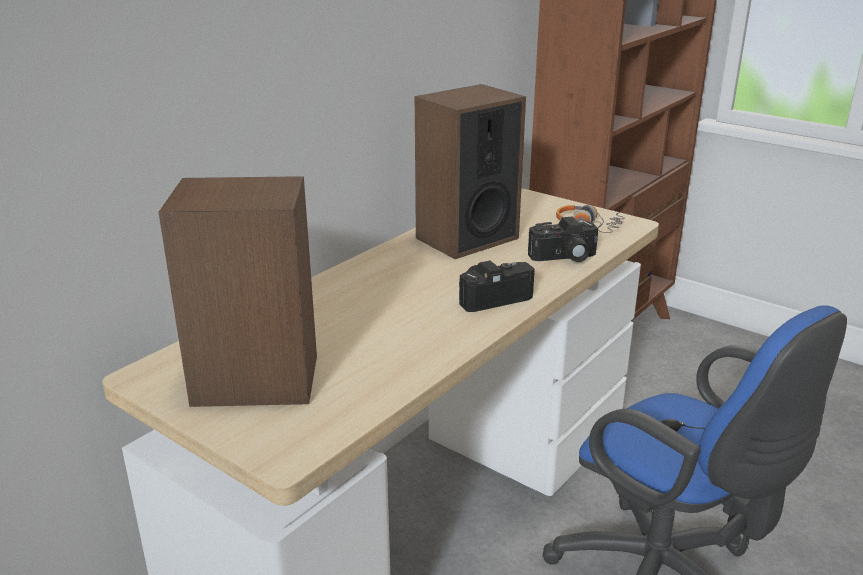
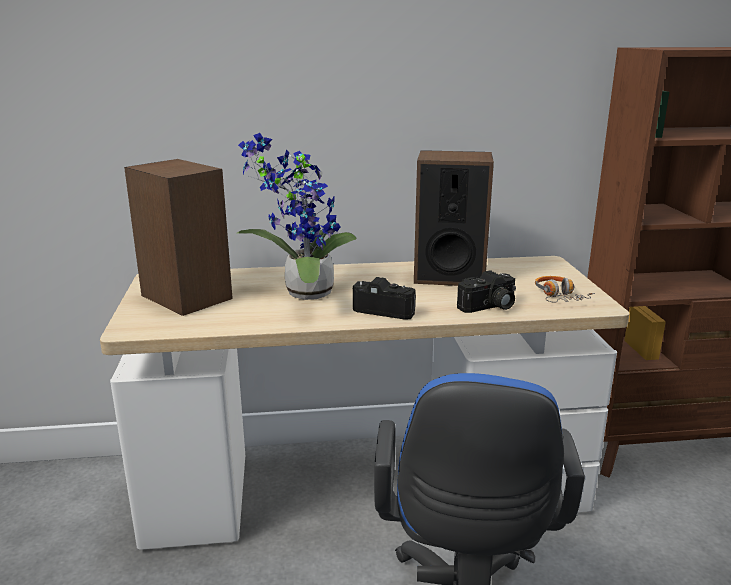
camera: 45 degrees right, 5 degrees down
camera [528,217,598,262] -> camera turned 60 degrees counterclockwise [457,270,516,313]
none -> potted plant [237,133,357,300]

